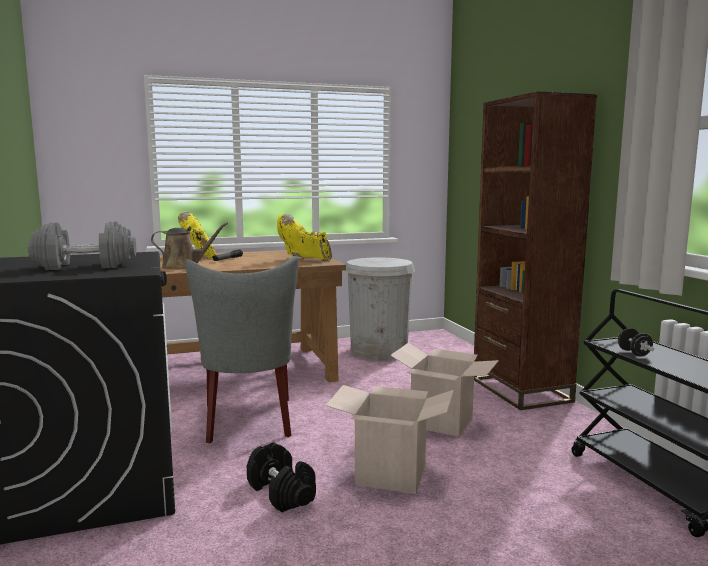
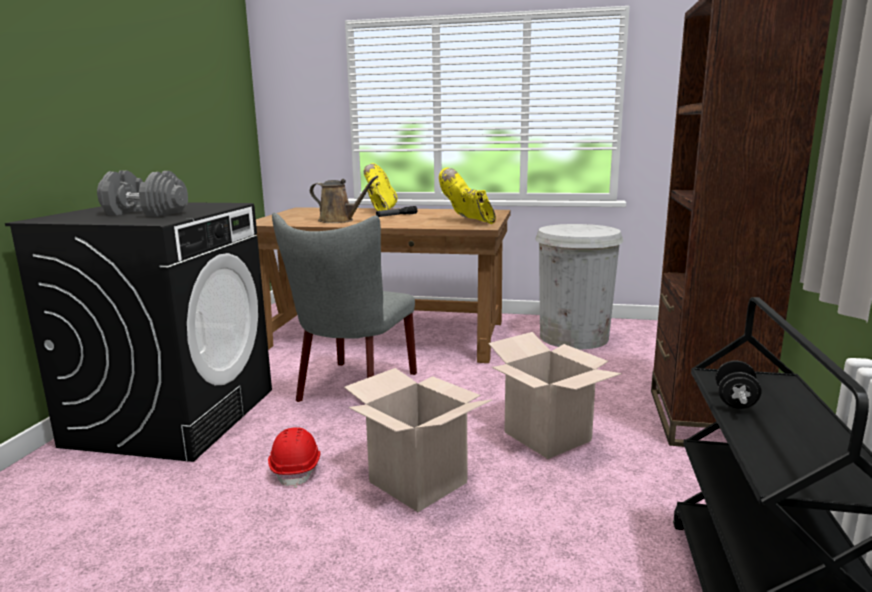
camera: 30 degrees right, 5 degrees up
black dumbbell [247,442,316,512] -> red hard hat [268,427,321,488]

